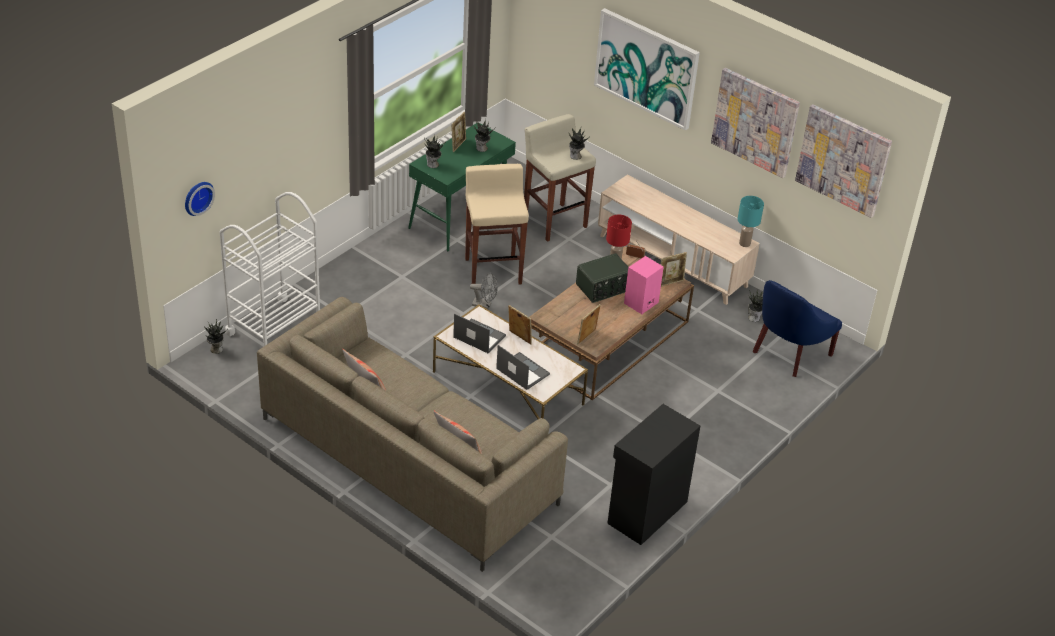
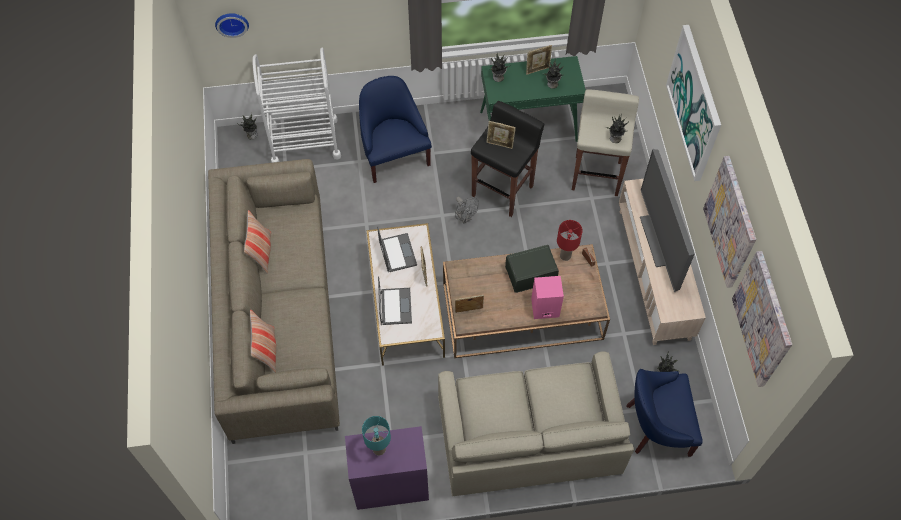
camera: 45 degrees right, 20 degrees up
beige stool [465,164,529,285] -> black stool [471,101,544,217]
radio [576,253,628,303] -> radio turned 150 degrees clockwise [505,245,559,293]
black cabinet [607,404,700,545] -> purple cabinet [345,426,429,510]
picture frame [661,252,687,287] -> picture frame moved to [486,121,516,149]
turquoise table lamp [738,196,764,247] -> turquoise table lamp moved to [362,416,391,456]
none -> blue armchair [359,76,432,183]
none -> beige sofa [438,351,634,496]
none -> television [640,149,695,292]

